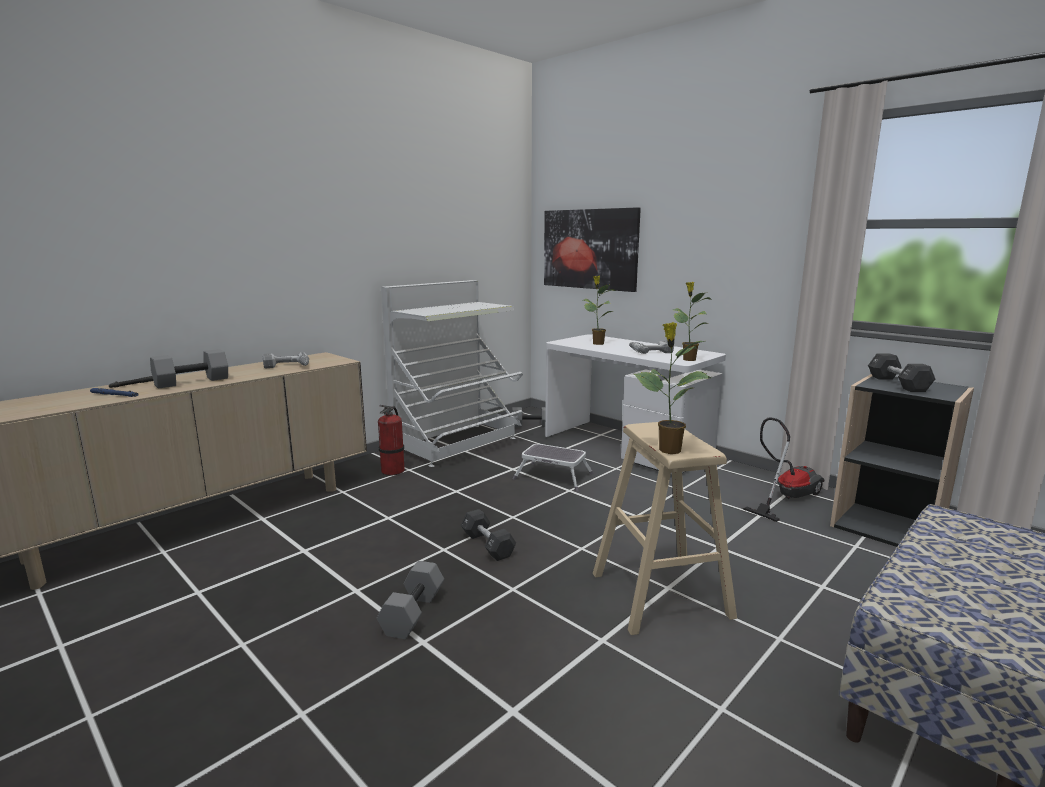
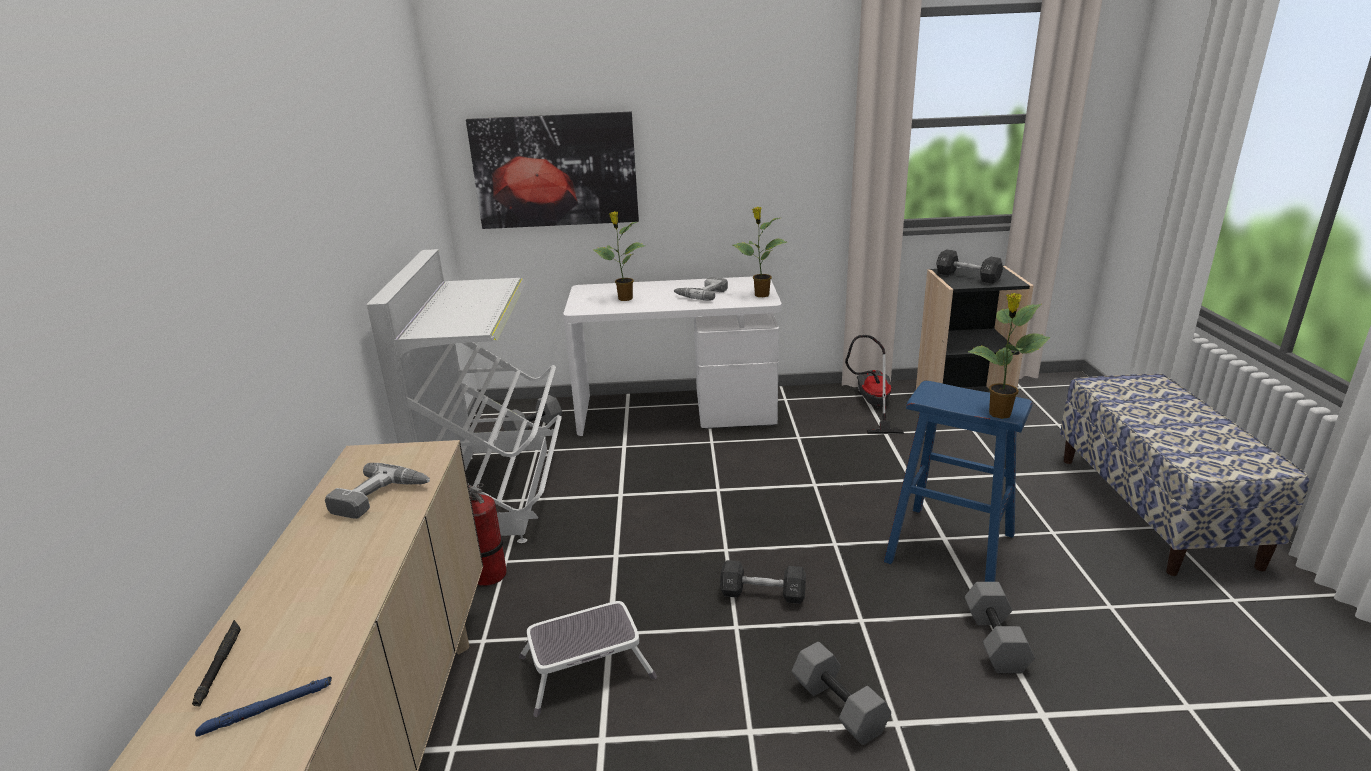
camera: 45 degrees left, 10 degrees up
grey dumbbell [150,349,228,389] -> grey dumbbell moved to [965,582,1035,674]
grey step ladder [513,444,594,492] -> grey step ladder moved to [518,601,657,717]
beige stool [593,422,737,635] -> blue stool [884,381,1033,582]

